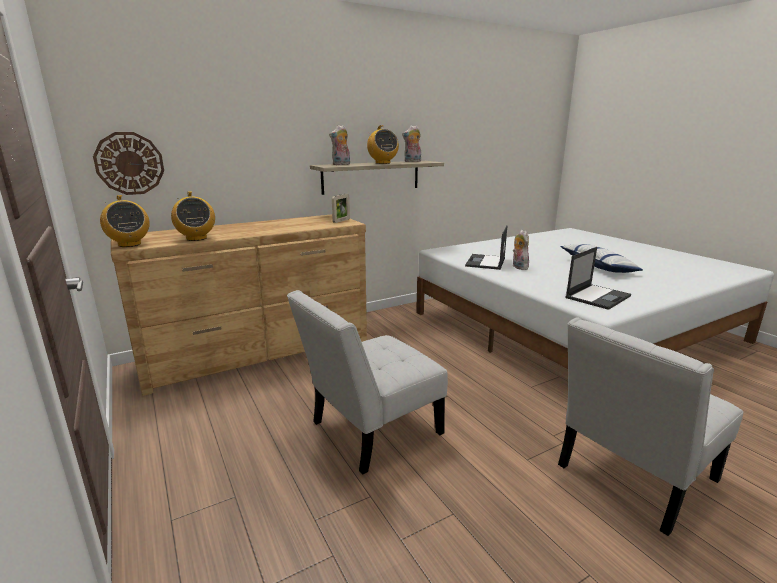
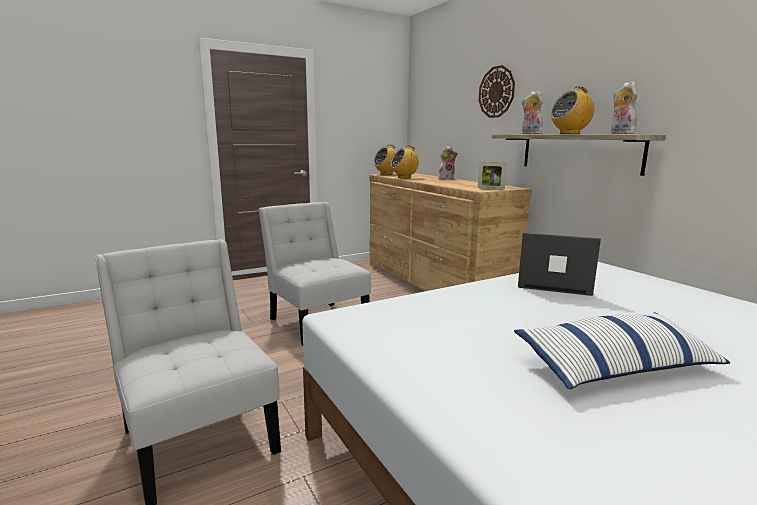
camera: 90 degrees right, 5 degrees down
wall clock [93,132,164,195] -> wall clock moved to [479,65,515,118]
plush toy [513,230,529,270] -> plush toy moved to [438,146,458,179]
laptop [565,247,631,310] -> none

